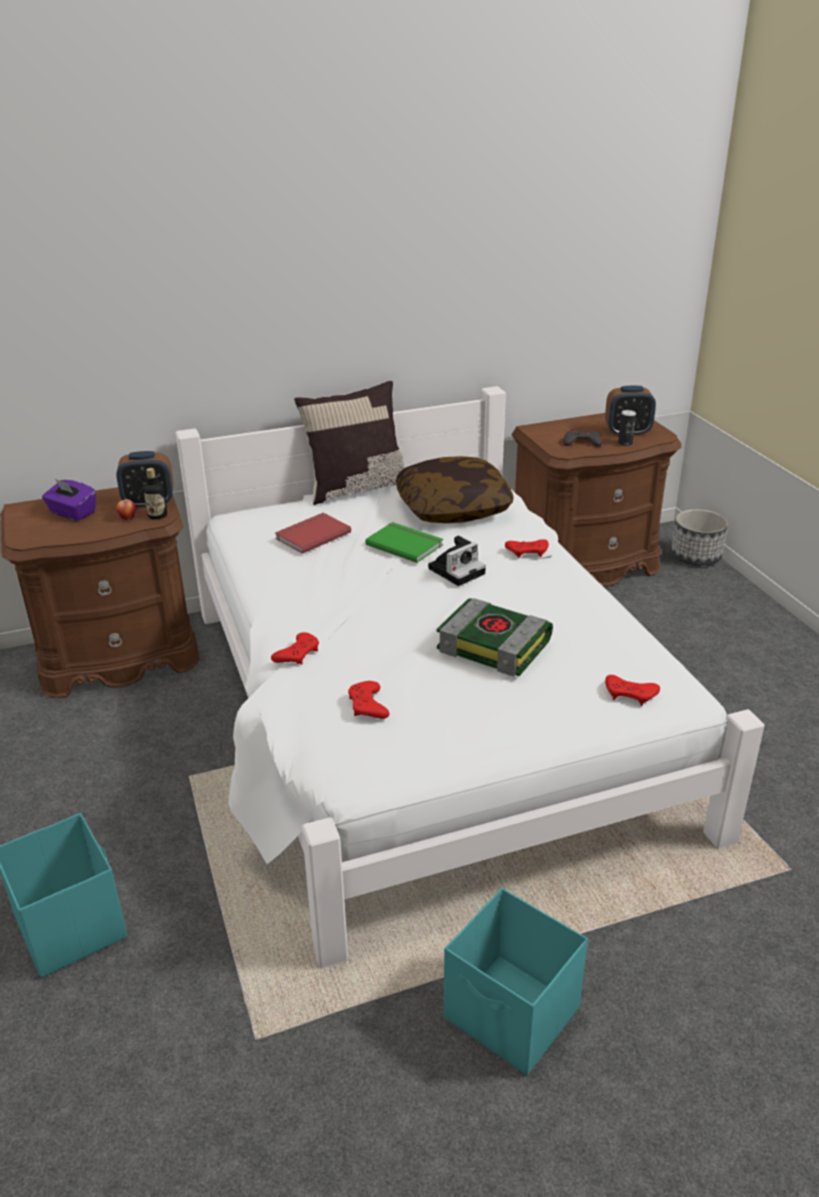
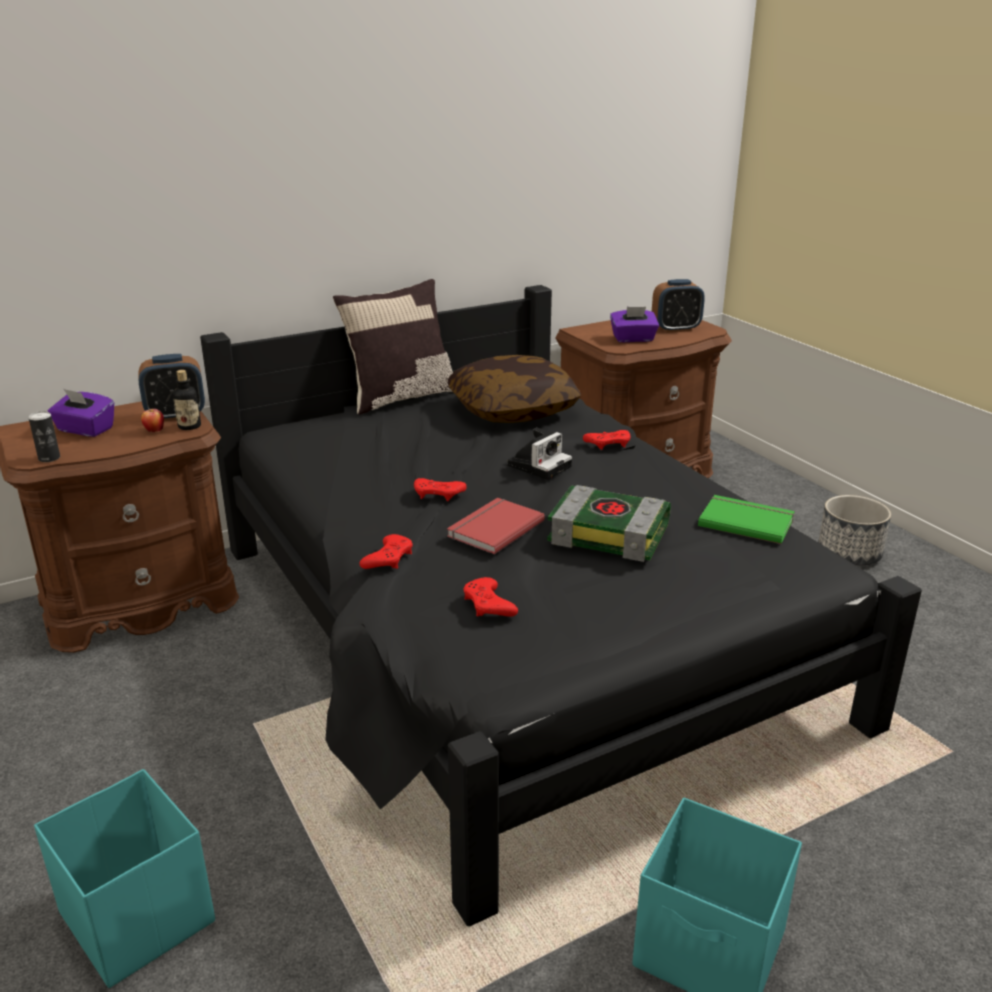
camera: 10 degrees left, 5 degrees down
white bed [175,386,765,968] -> black bed [200,285,922,926]
red book [275,513,351,554] -> red book moved to [447,498,545,554]
green book [365,522,443,563] -> green book moved to [698,495,795,544]
grey game controller [563,429,602,447] -> purple tissue box [610,307,659,342]
red game controller [605,675,660,706] -> red game controller moved to [414,478,467,501]
can [618,410,636,446] -> can moved to [29,411,60,462]
planter [671,509,728,566] -> planter moved to [818,495,891,565]

